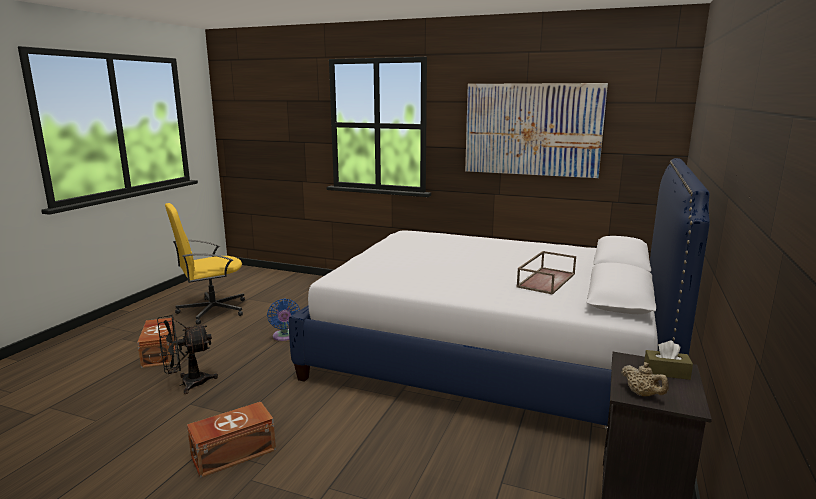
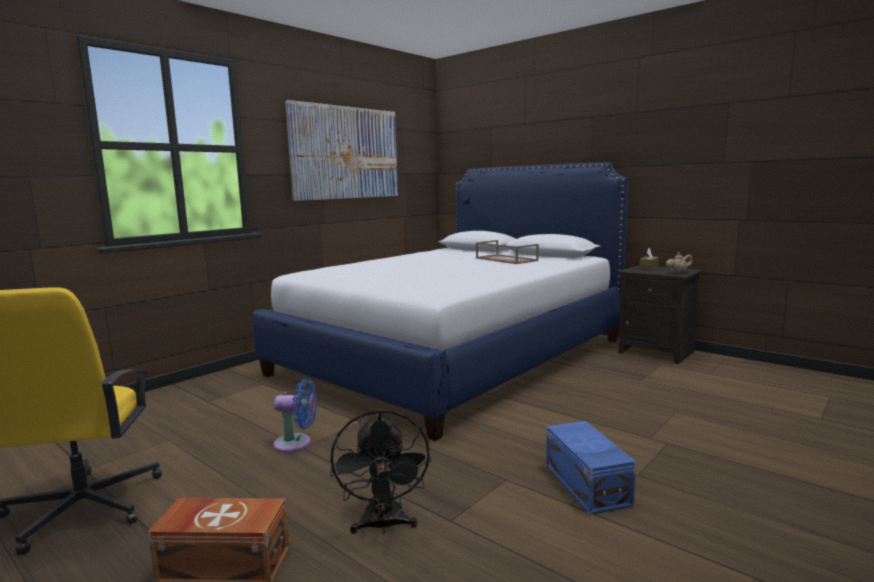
camera: 70 degrees left, 5 degrees down
brown storage box [187,402,276,478] -> blue storage box [546,421,636,515]

